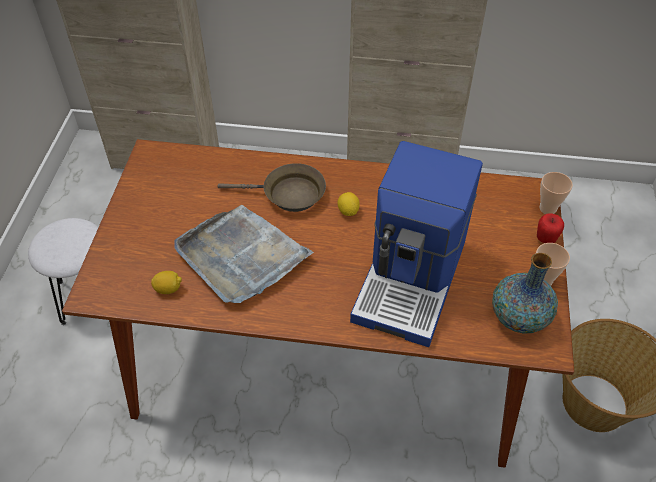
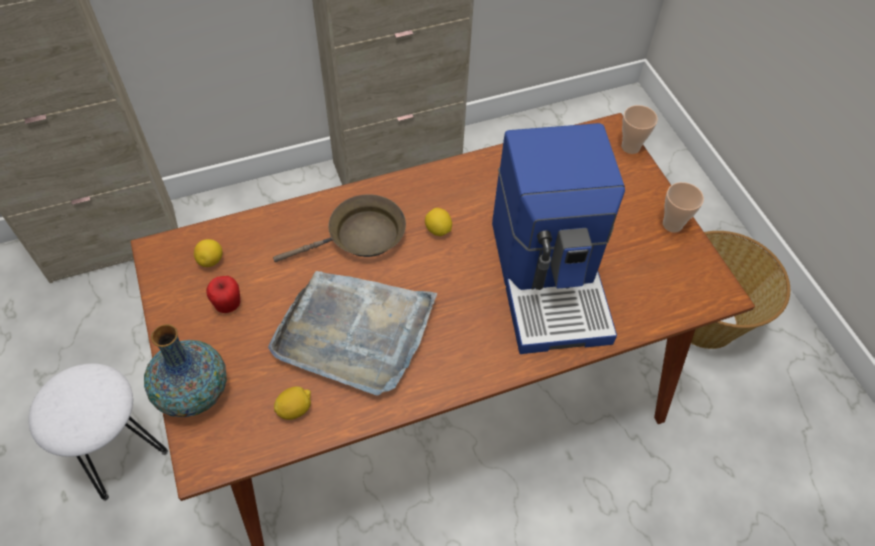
camera: 30 degrees left, 5 degrees up
vase [492,253,558,333] -> vase moved to [144,324,227,417]
apple [537,213,564,243] -> apple moved to [206,276,240,313]
none -> lemon [194,239,222,267]

